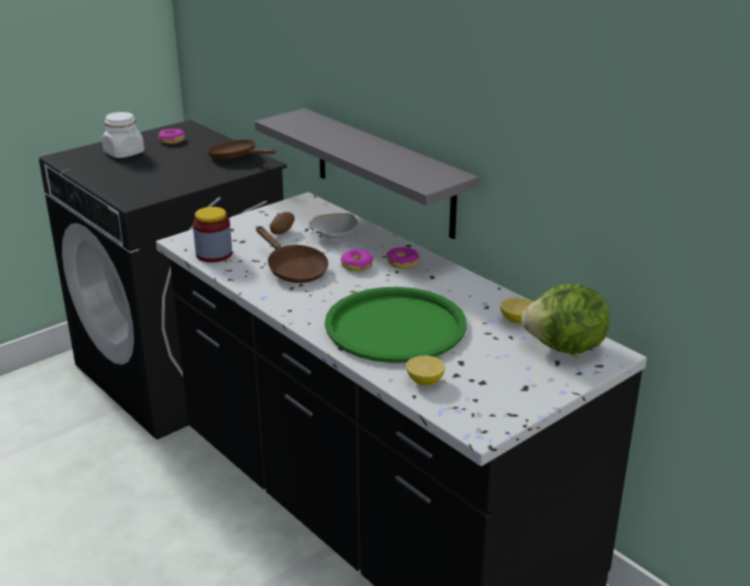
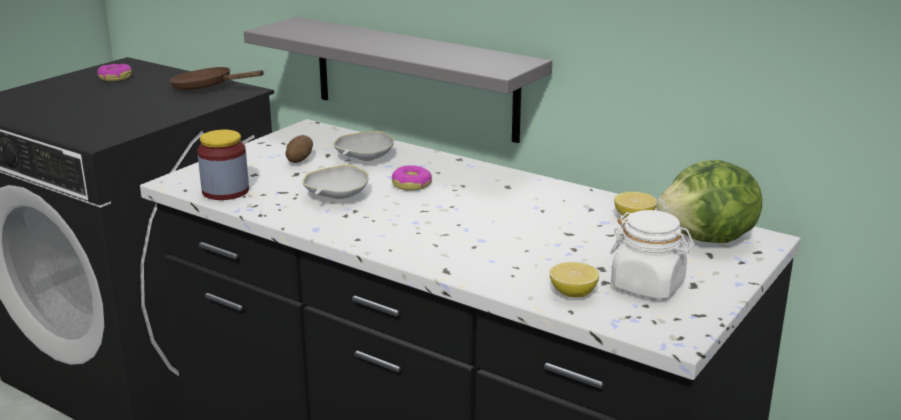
camera: 15 degrees left, 5 degrees down
white jar [102,112,144,158] -> white jar moved to [610,210,695,299]
brown frying pan [256,226,328,283] -> white bowl [302,165,369,199]
green tray [325,287,467,363] -> none
donut [387,248,420,269] -> none

